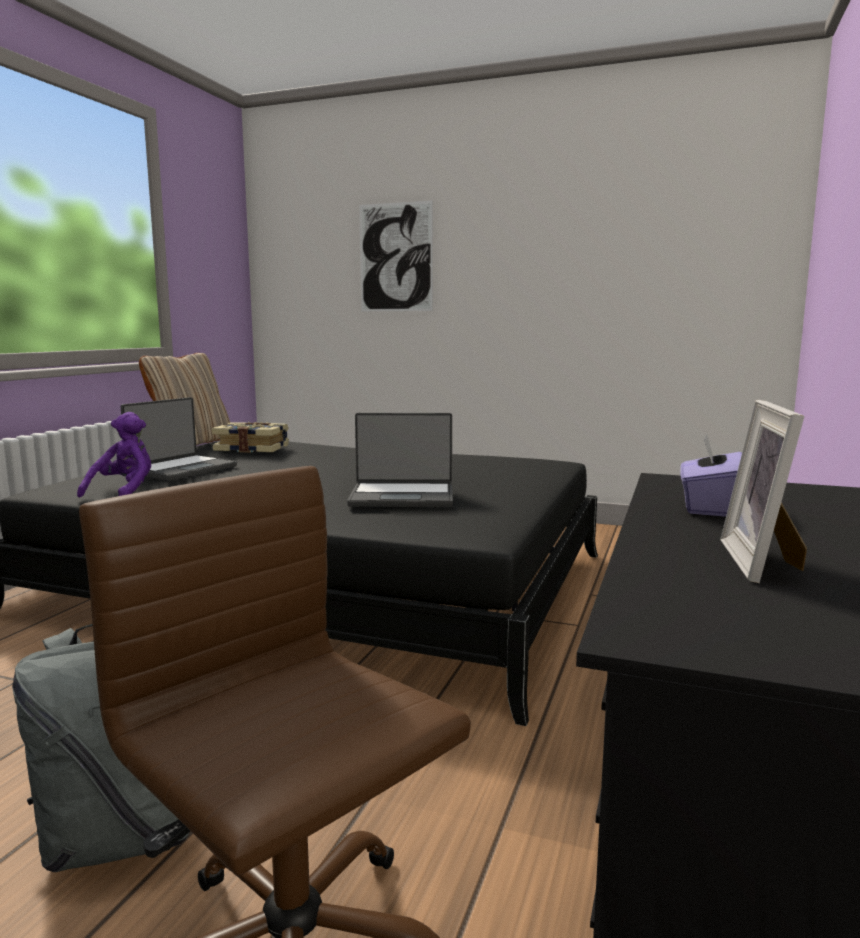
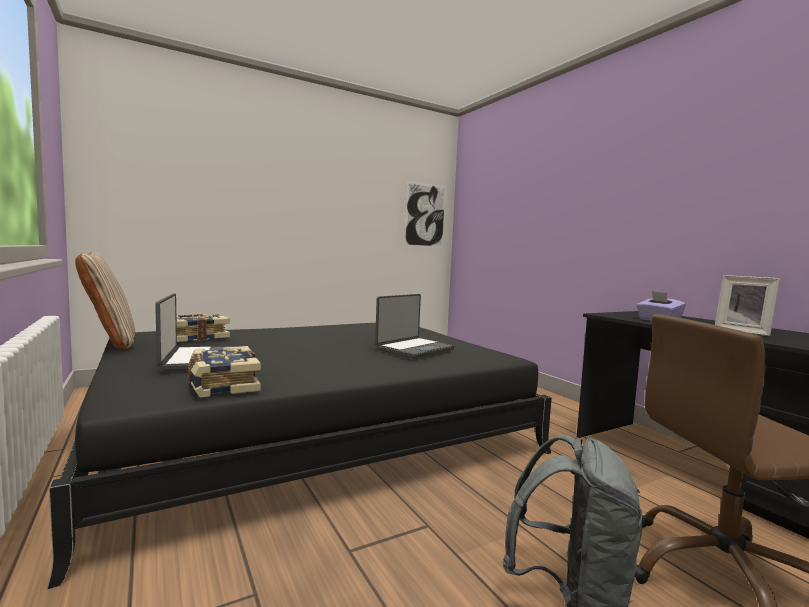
camera: 50 degrees left, 5 degrees down
purple plush toy [77,412,151,497] -> book [188,346,261,397]
picture [359,200,433,311] -> picture moved to [404,181,446,248]

